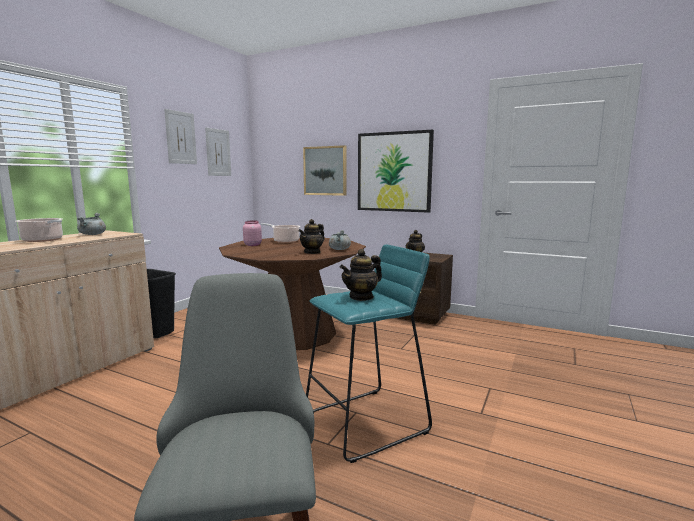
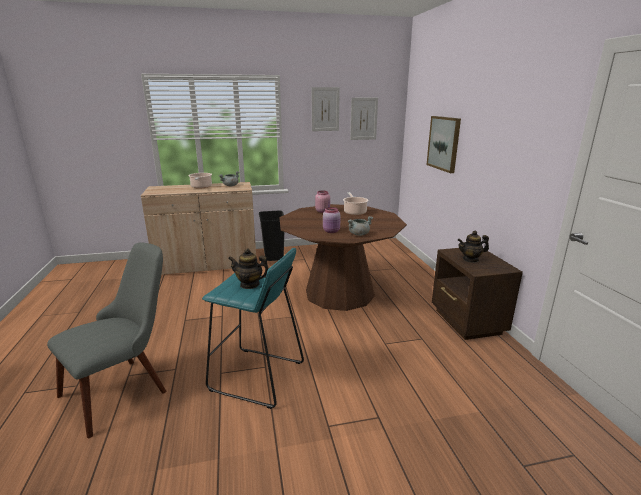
camera: 50 degrees right, 10 degrees up
teapot [299,219,325,254] -> pink jar [323,207,340,233]
picture [358,130,434,213] -> none

